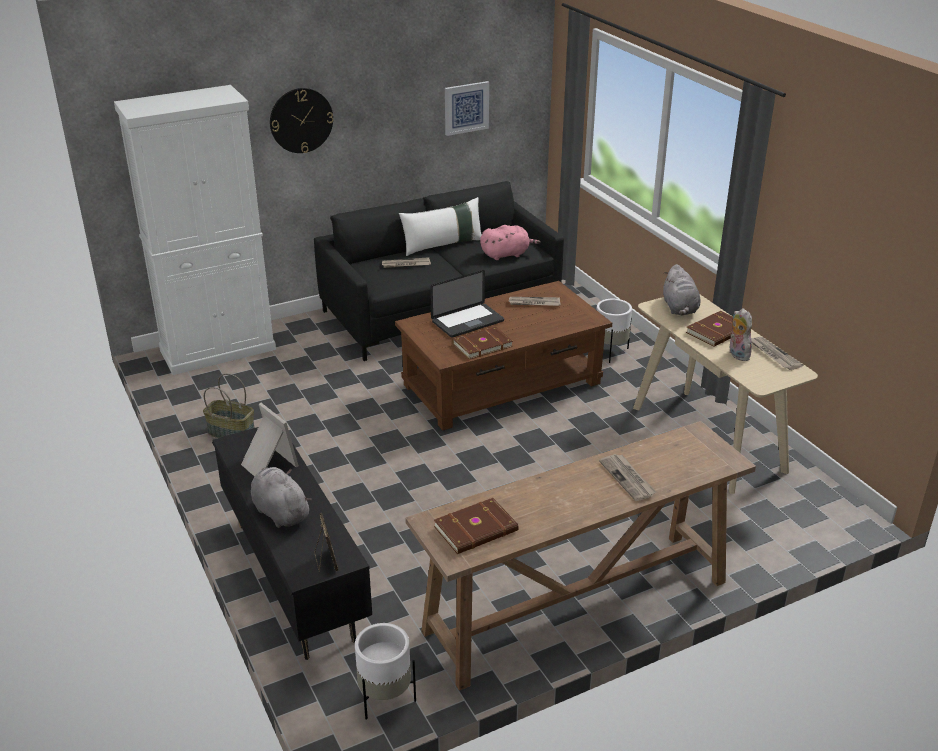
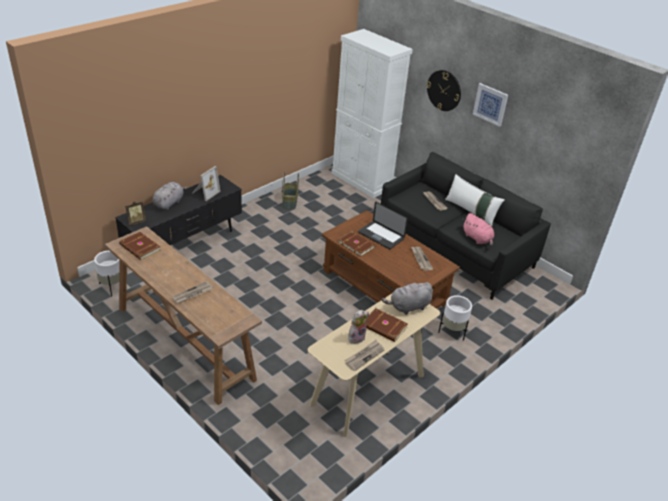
camera: 70 degrees right, 5 degrees up
picture [445,81,489,136] -> picture moved to [473,83,508,127]

